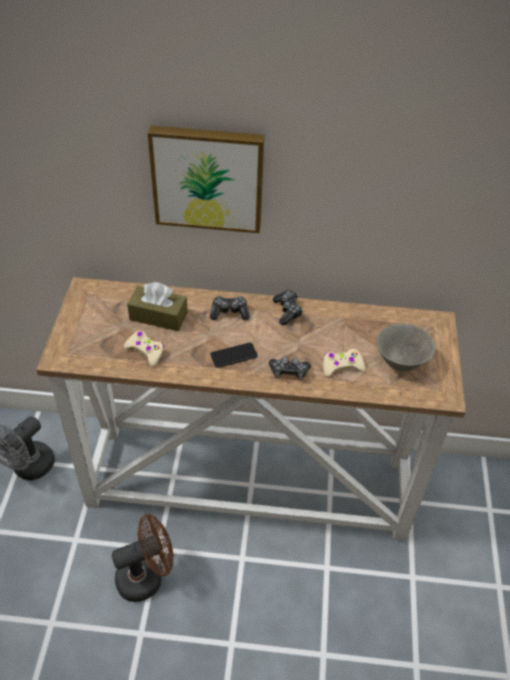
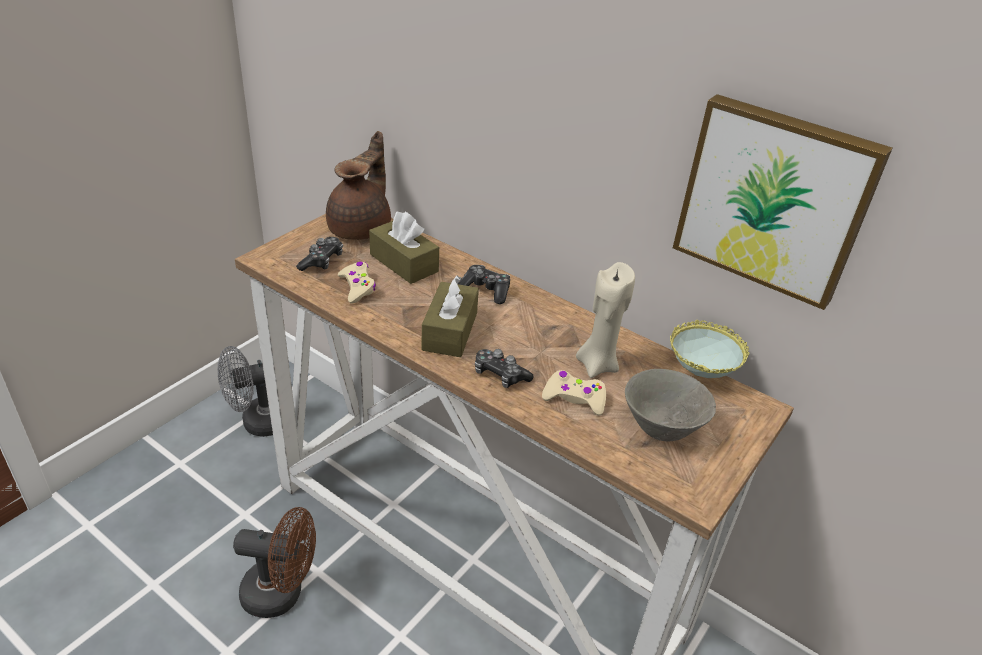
camera: 30 degrees right, 10 degrees down
picture [148,125,264,233] -> picture moved to [673,94,893,310]
phone [210,342,258,368] -> brown tissue box [421,276,479,357]
game controller [273,290,303,325] -> game controller moved to [296,237,343,271]
none -> brown teapot [326,131,391,240]
none -> beige candle [576,262,635,378]
none -> bowl [670,320,749,378]

